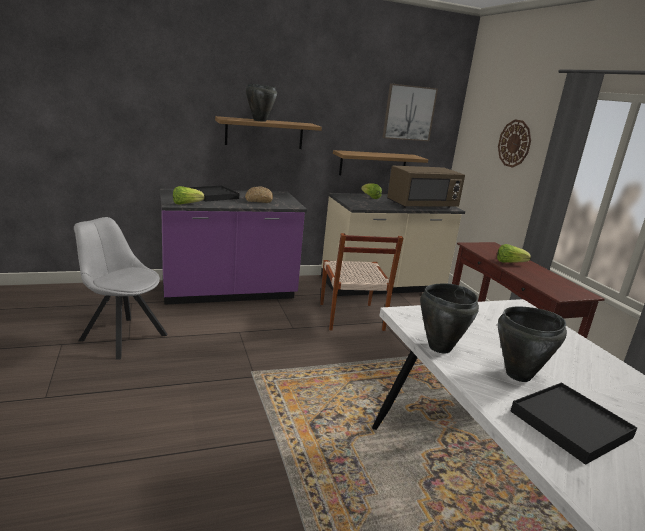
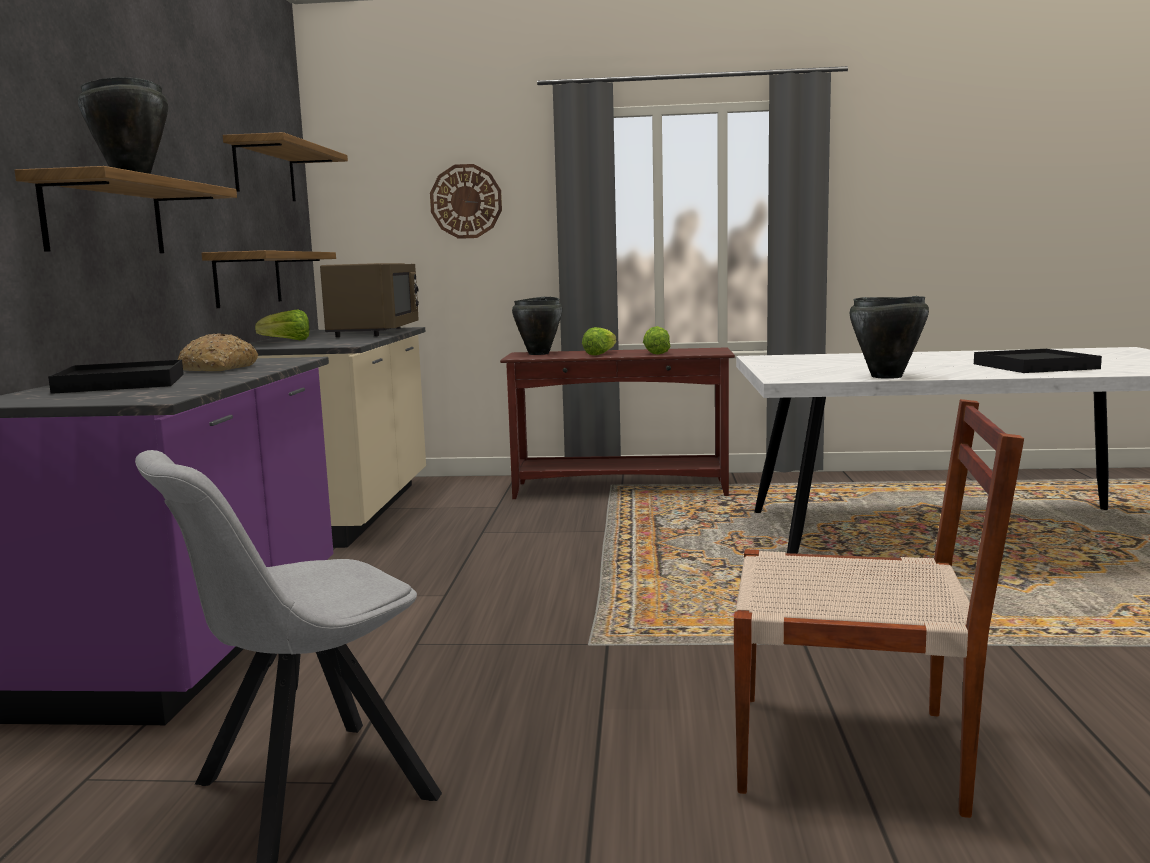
camera: 65 degrees left, 10 degrees down
lettuce [173,186,205,205] -> lettuce moved to [643,326,671,355]
chair [320,233,403,331] -> chair moved to [734,399,1024,818]
picture [383,83,438,141] -> shelf [223,132,348,201]
black cooking pot [498,306,567,382] -> black cooking pot moved to [512,297,562,355]

